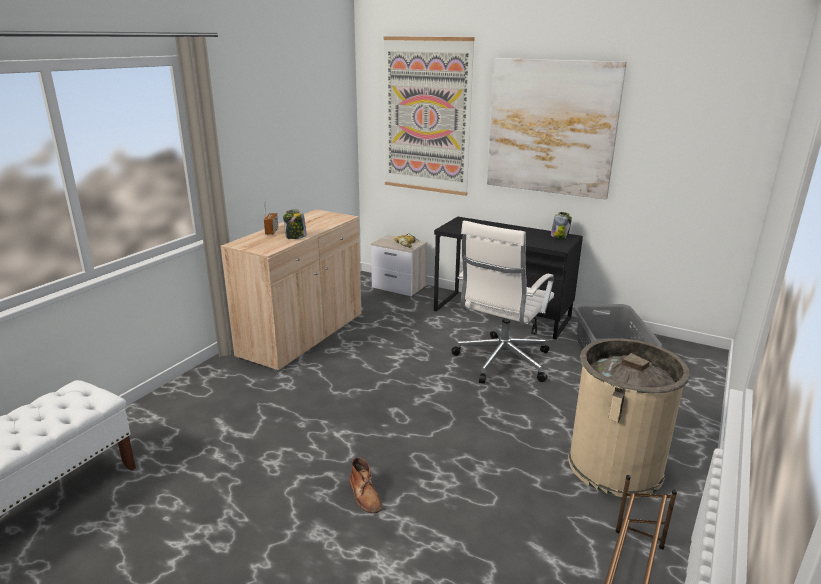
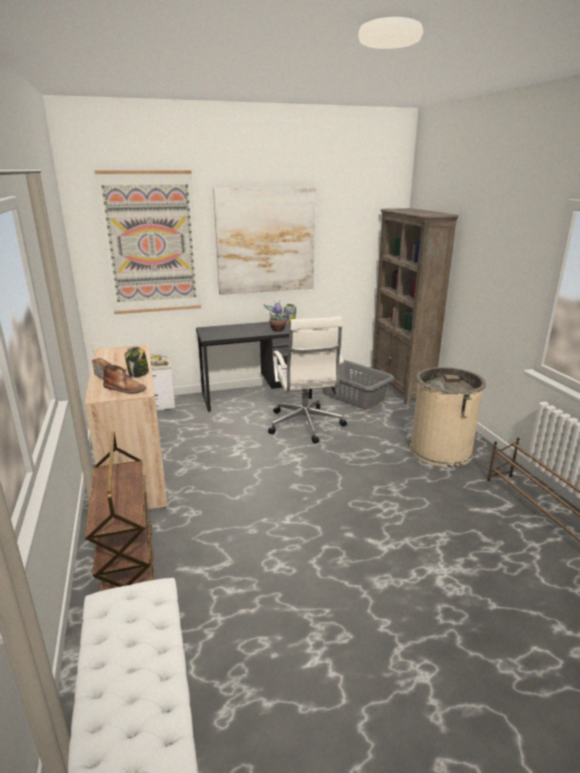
camera: 45 degrees left, 0 degrees up
brown boot [350,457,382,513] -> brown boot moved to [103,365,146,393]
none -> brown cart [85,432,154,591]
none -> potted plant [264,300,287,332]
none -> brown bookcase [372,208,459,405]

